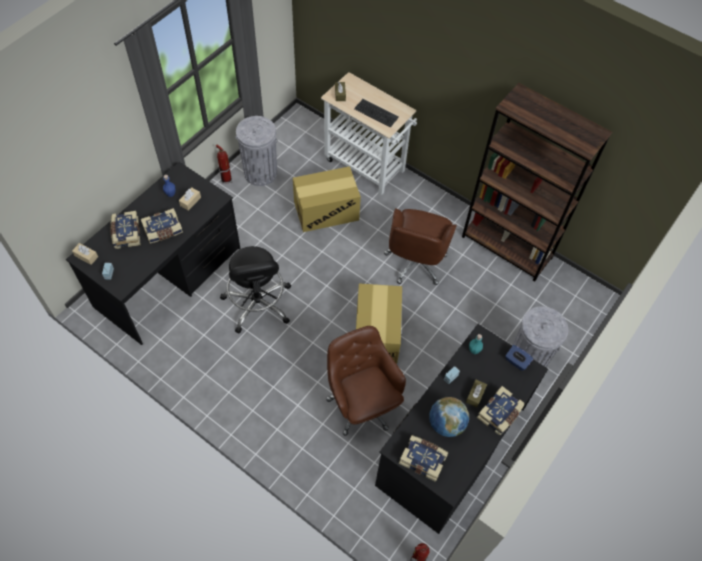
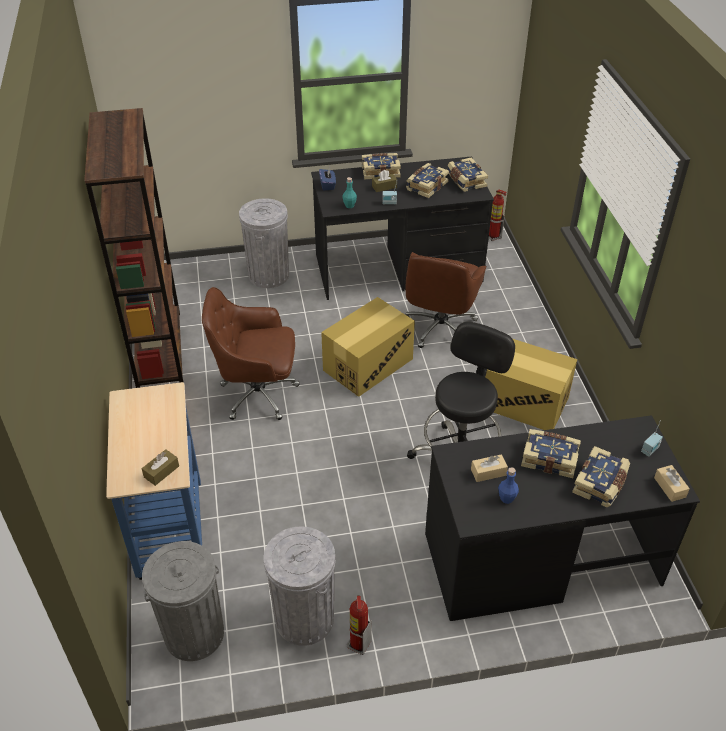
camera: 135 degrees left, 15 degrees down
cardboard box [293,166,361,232] -> cardboard box moved to [485,339,577,430]
white cart [321,72,417,195] -> blue cart [106,382,202,580]
keyboard [354,99,399,127] -> none
brown office chair [384,208,457,285] -> brown office chair turned 150 degrees counterclockwise [202,287,299,420]
globe [429,397,469,437] -> book [406,163,449,198]
none -> grey trash can [142,541,224,661]

